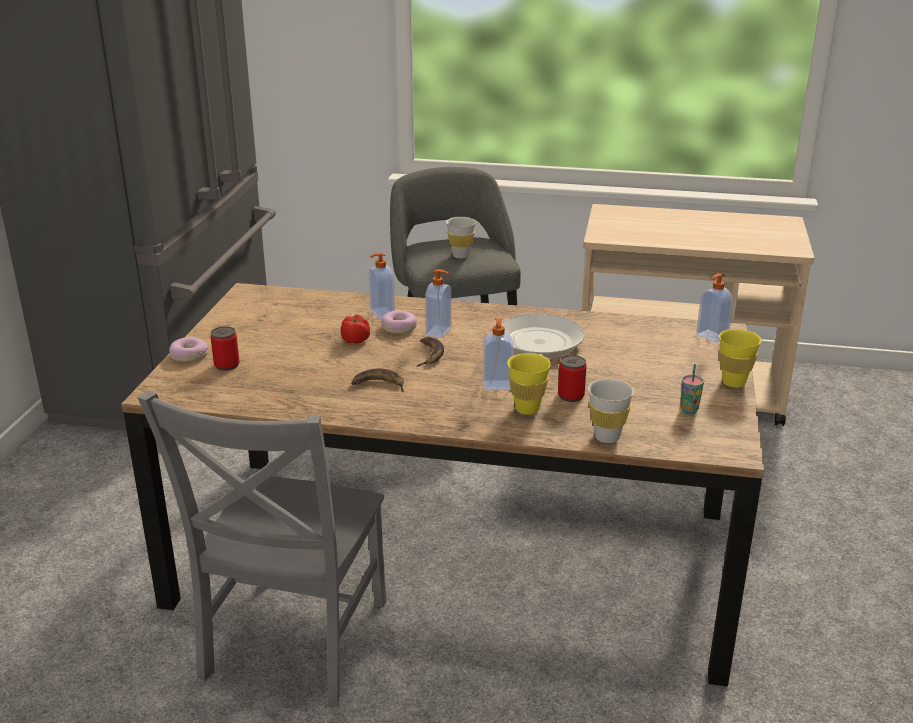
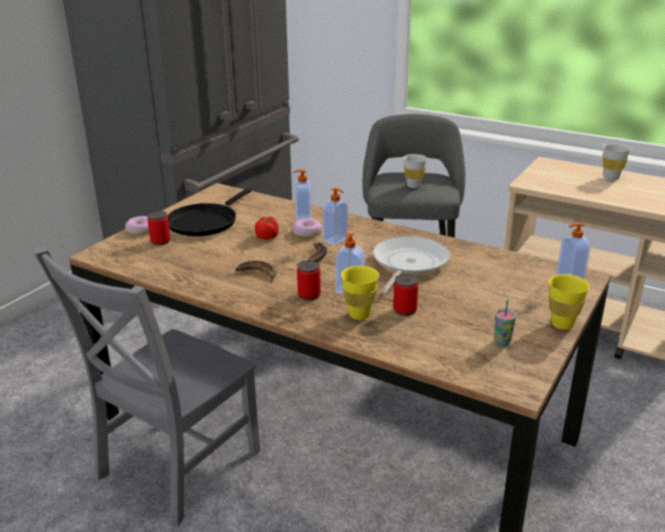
camera: 20 degrees right, 0 degrees up
white cup [588,379,634,443] -> white cup moved to [603,144,631,180]
none -> black frying pan [167,188,251,236]
none -> can [297,261,321,301]

